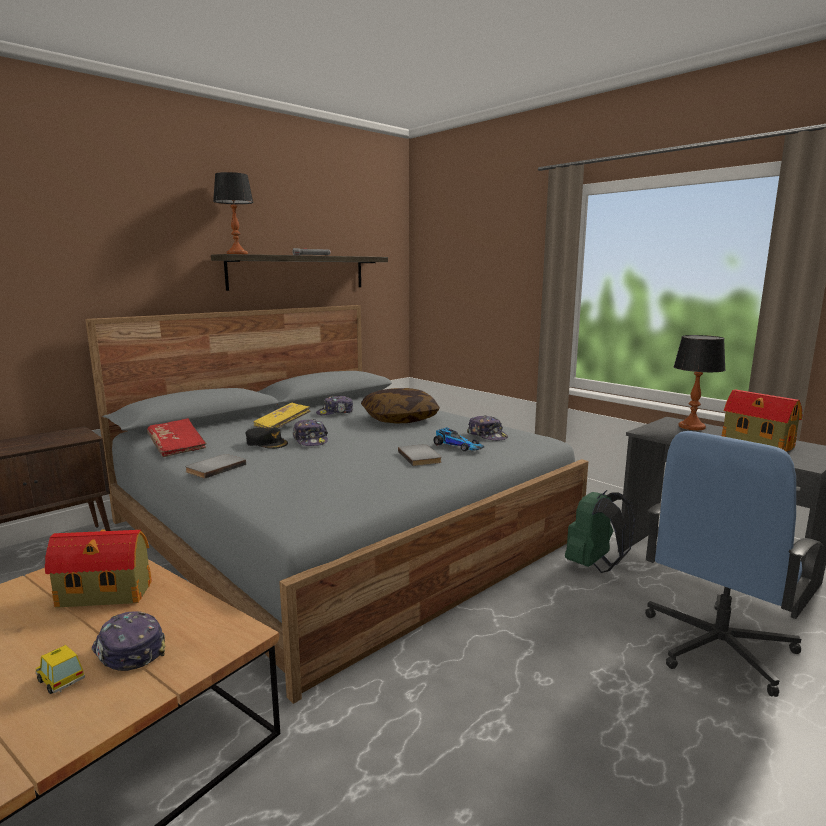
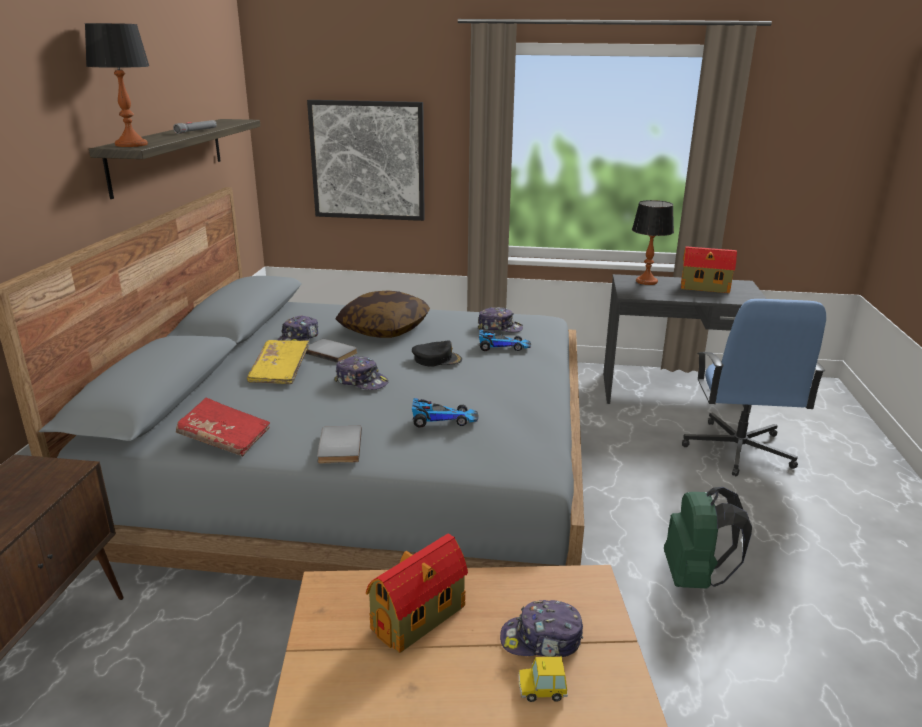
camera: 40 degrees left, 10 degrees up
black cap [246,427,288,449] -> black cap moved to [412,341,462,367]
grey book [398,444,442,466] -> grey book moved to [306,339,357,363]
green backpack [565,490,635,573] -> green backpack moved to [664,487,752,588]
none -> picture [307,100,425,221]
none -> toy car [412,398,479,428]

